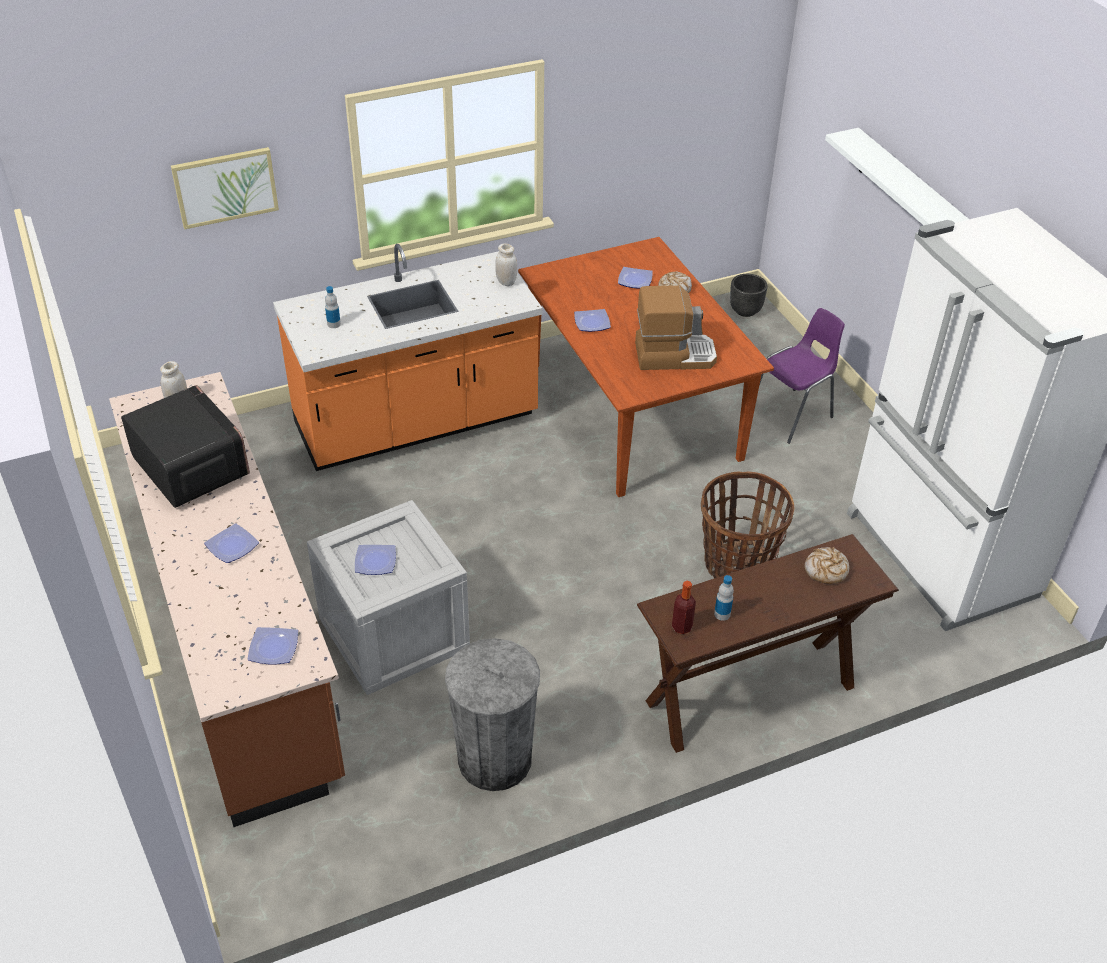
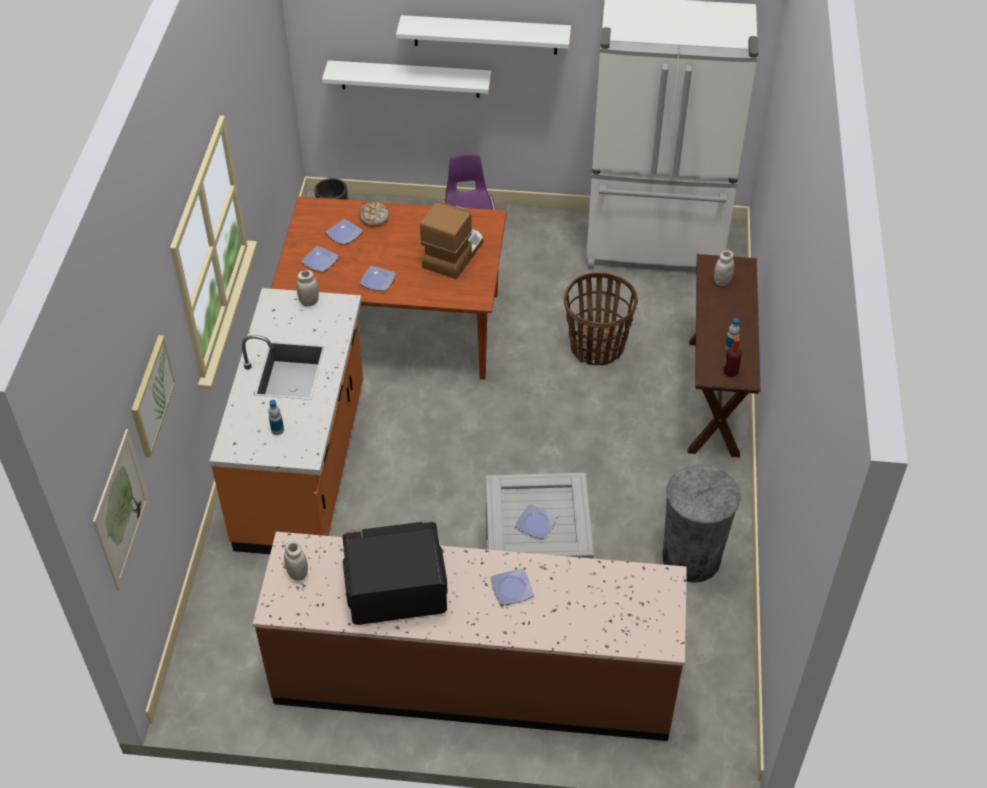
camera: 60 degrees left, 5 degrees up
plate [248,627,298,665] -> plate moved to [301,246,339,272]
bread [805,547,850,584] -> white jar [714,250,734,286]
none -> picture [93,429,149,590]
none -> white shelf [322,60,492,98]

